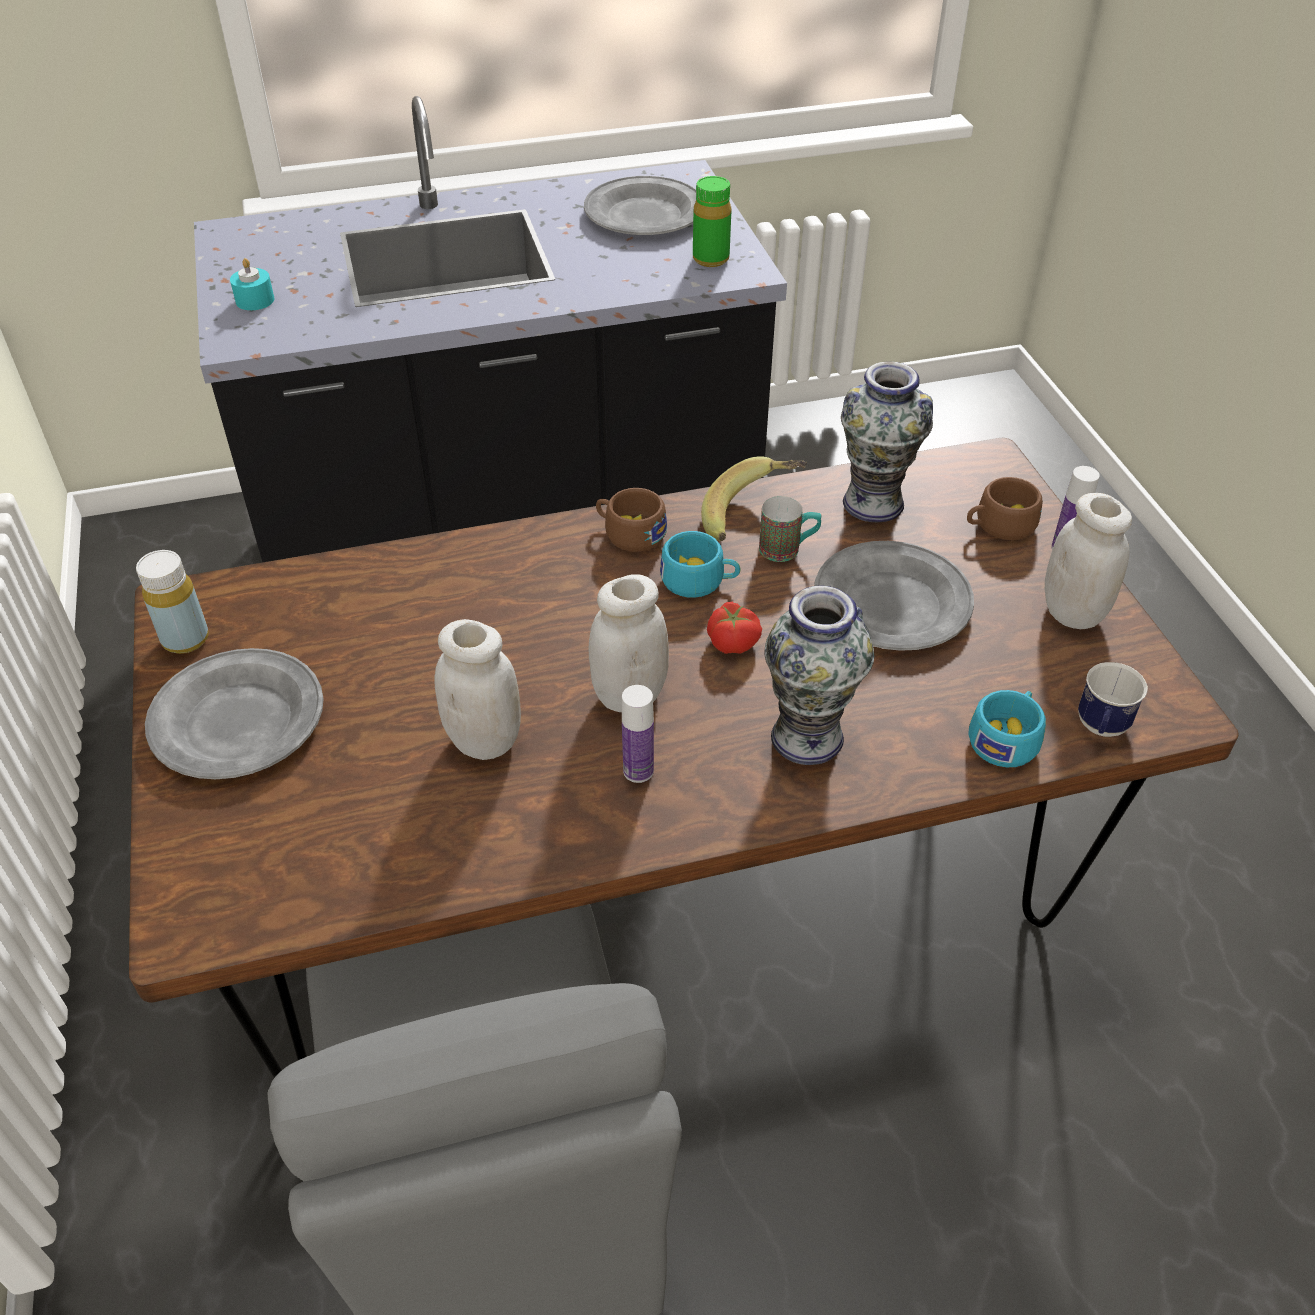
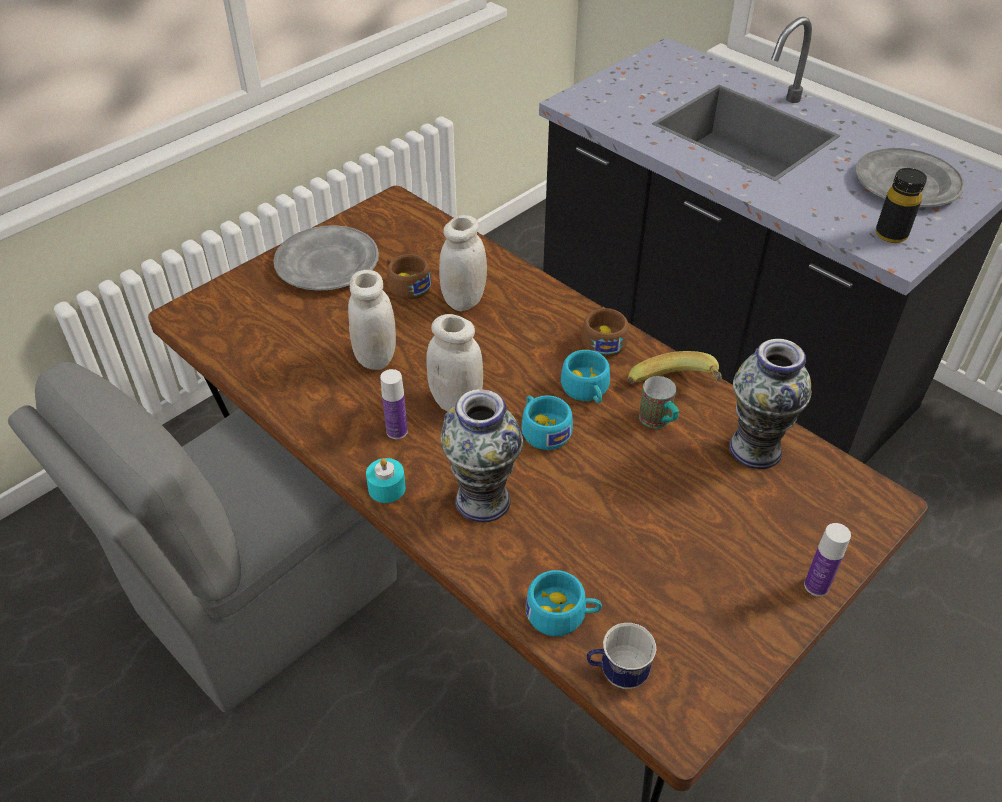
camera: 60 degrees right, 0 degrees up
yellow bottle [136,550,209,654] -> none
turquoise candle [230,258,274,310] -> turquoise candle moved to [366,458,406,503]
green bottle [693,176,731,267] -> black bottle [876,168,927,243]
tomato [707,602,762,654] -> turquoise cup [521,395,573,450]
grey plate [814,541,974,651] -> none
brown cup [967,477,1043,540] -> brown cup moved to [387,254,432,300]
white jar [1045,493,1132,629] -> white jar moved to [439,215,487,311]

